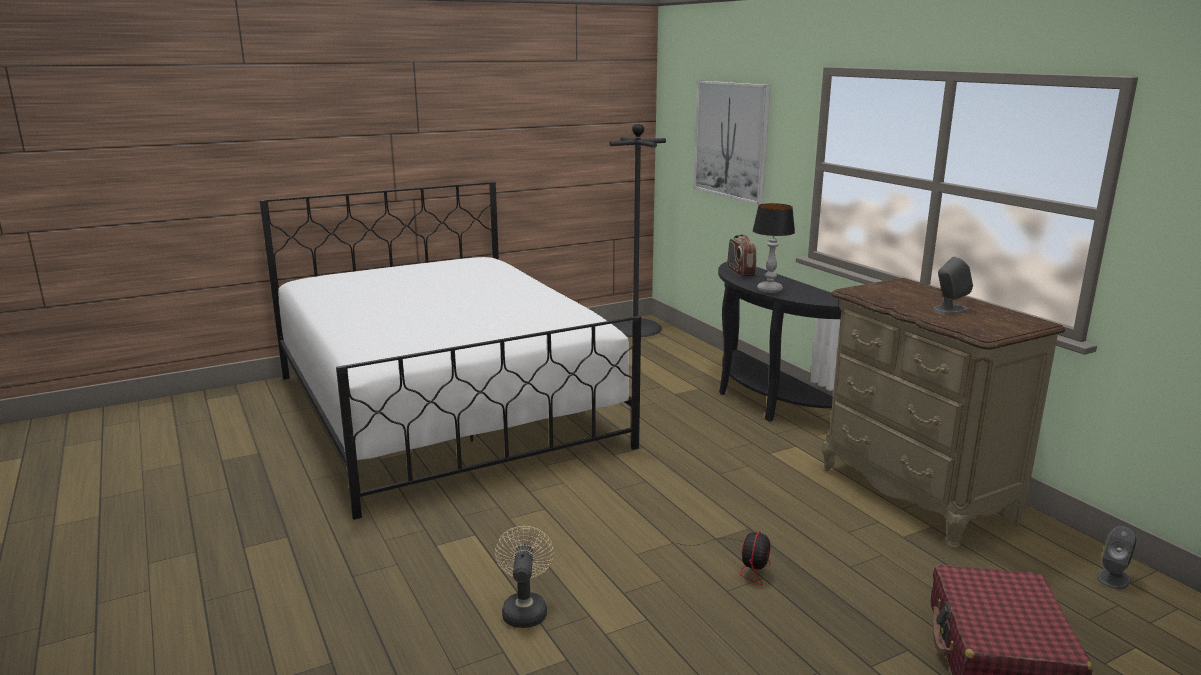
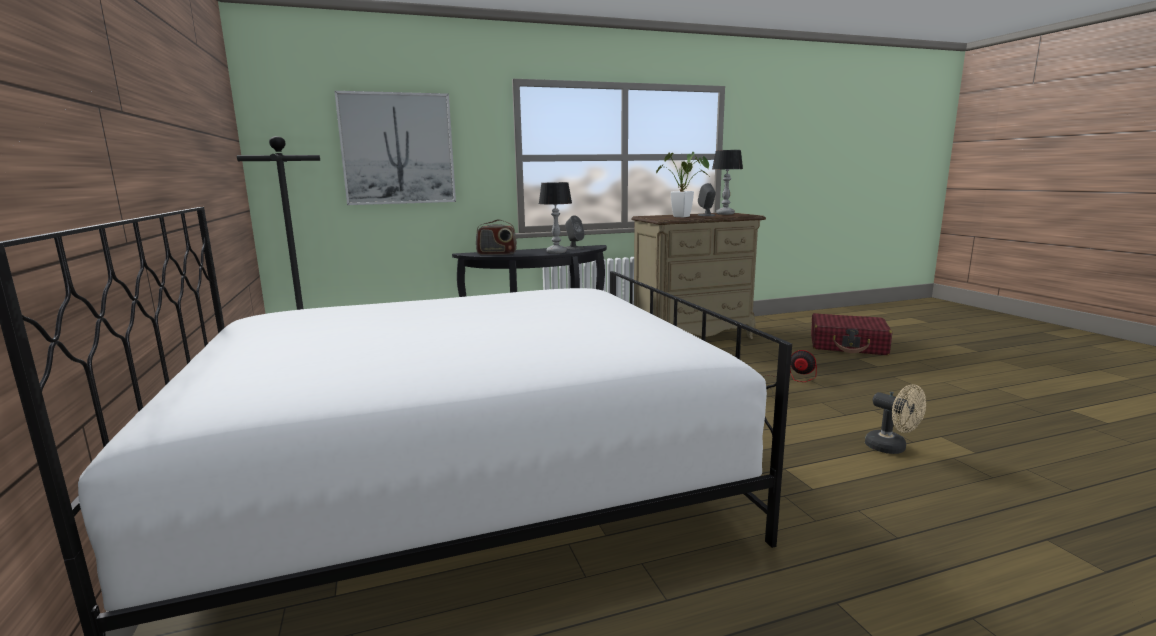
camera: 80 degrees left, 5 degrees down
beige fan [495,526,554,628] -> beige fan turned 135 degrees counterclockwise [865,384,926,454]
grey speaker [1097,526,1136,590] -> grey speaker moved to [565,215,585,250]
none -> potted plant [656,152,709,217]
none -> table lamp [712,150,743,215]

